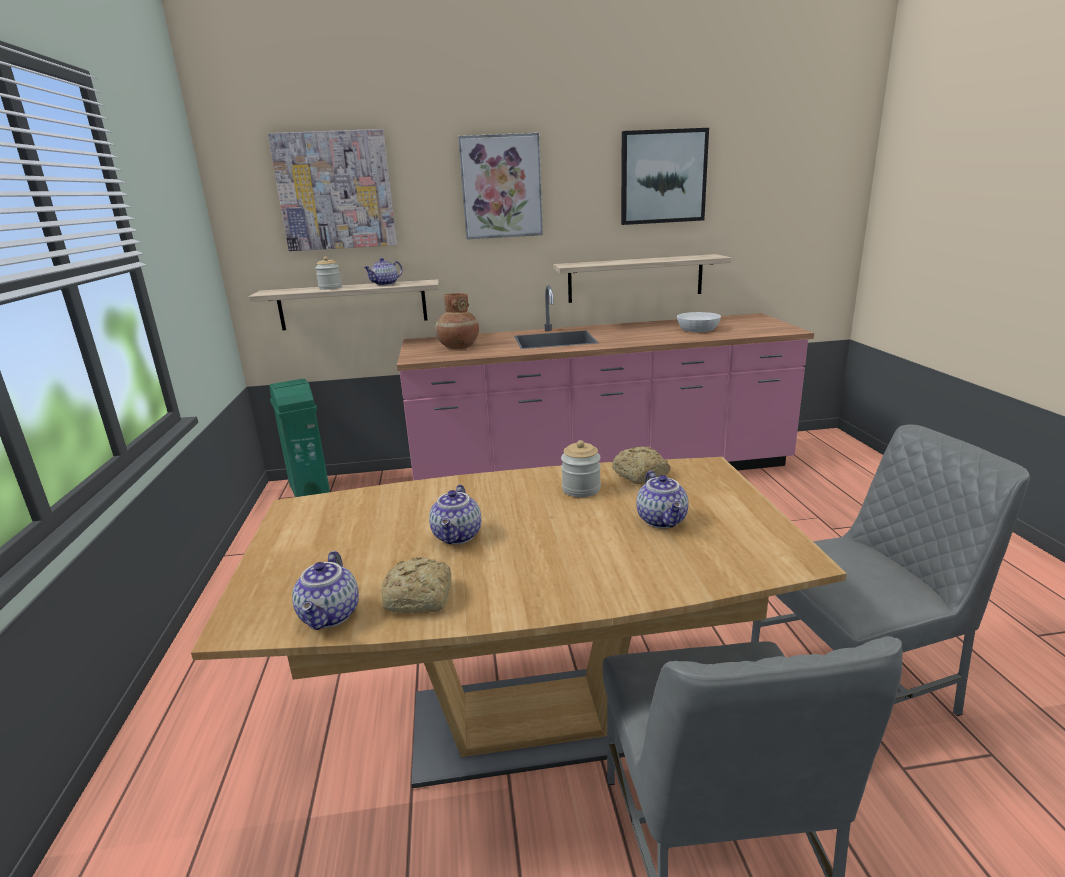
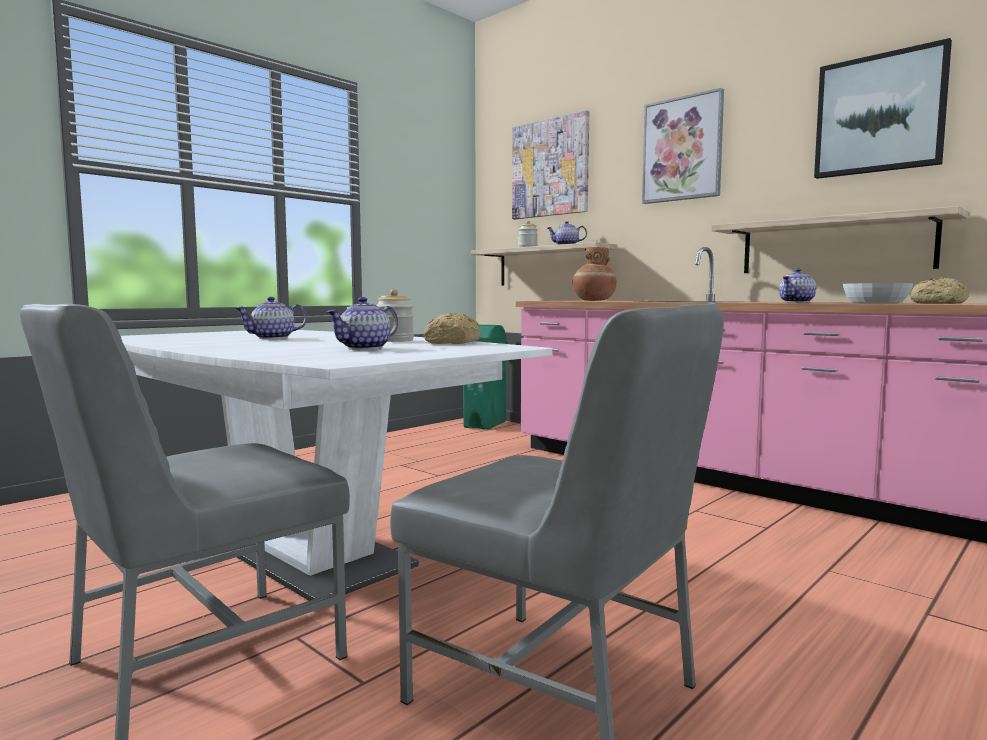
camera: 50 degrees right, 15 degrees down
brown dining table [191,457,847,788] -> white dining table [121,330,553,601]
teapot [292,551,359,630] -> teapot moved to [779,269,816,303]
bread [381,557,451,613] -> bread moved to [911,277,968,304]

